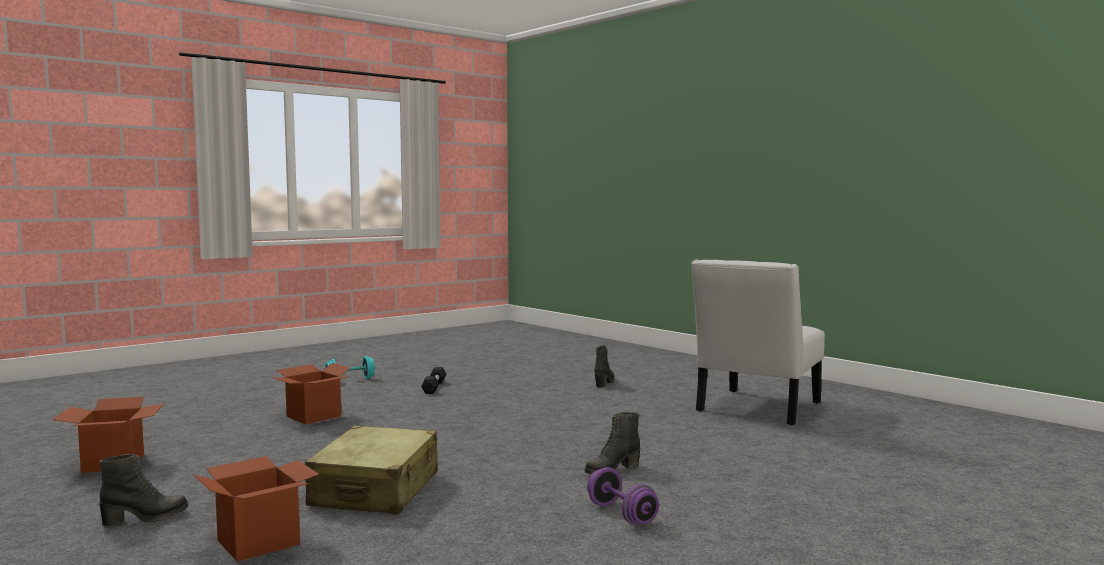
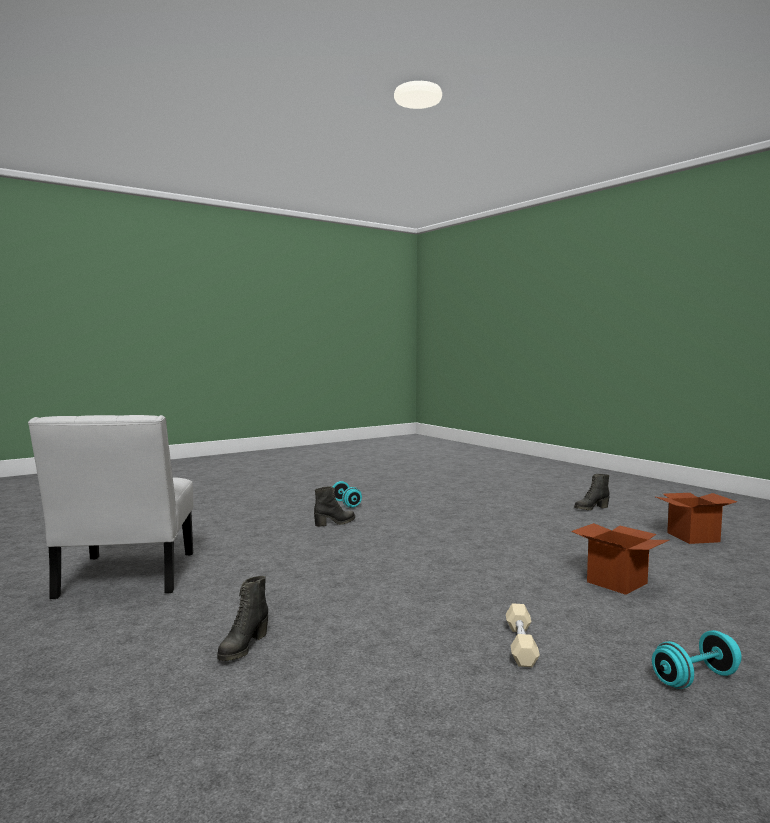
camera: 175 degrees left, 0 degrees up
cardboard box [193,456,319,562] -> none
beige suitcase [305,426,438,514] -> none
black dumbbell [421,367,447,394] -> beige dumbbell [506,603,540,667]
purple dumbbell [587,467,659,526] -> turquoise dumbbell [333,481,362,508]
white chair [691,260,825,425] -> white chair turned 135 degrees clockwise [28,415,193,599]

